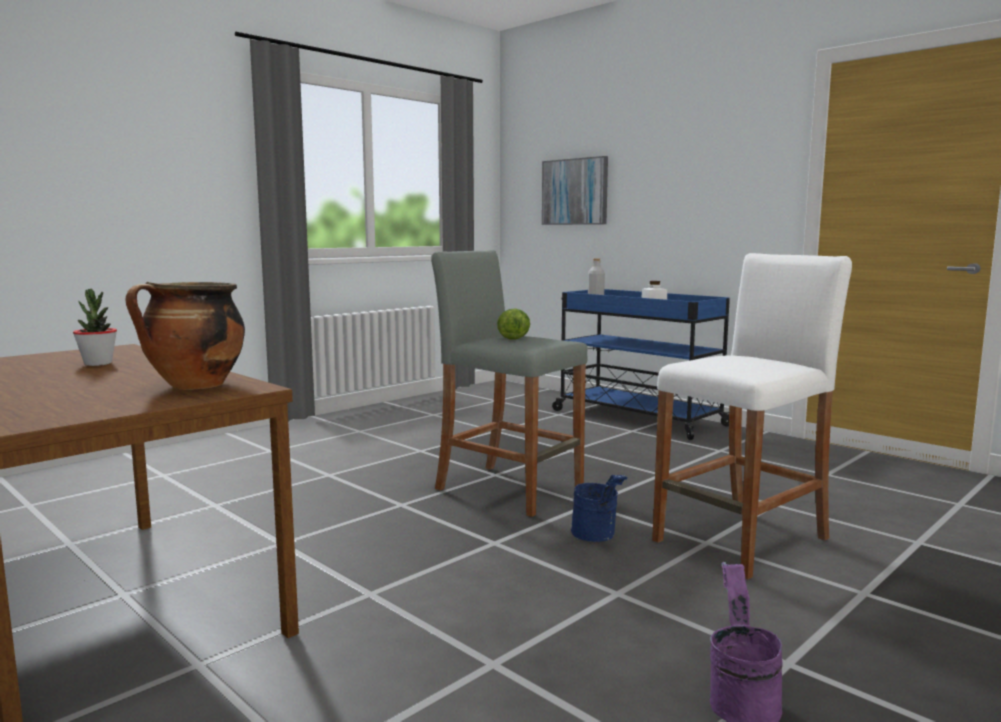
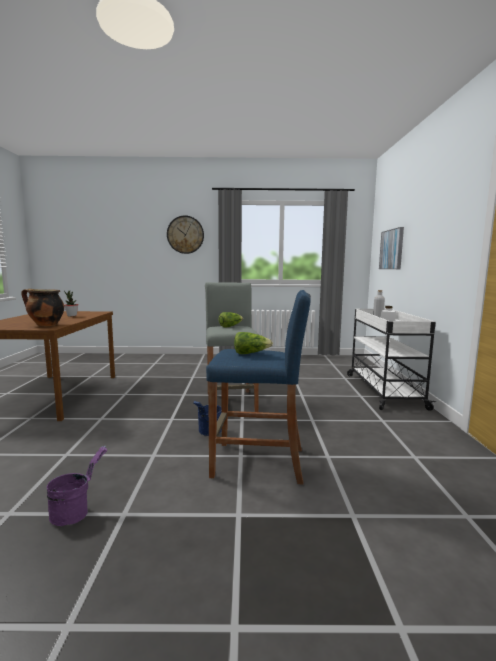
camera: 45 degrees right, 0 degrees up
blue cart [552,289,730,440] -> white cart [347,309,436,411]
white stool [652,253,852,580] -> blue stool [206,290,311,484]
none -> wall clock [167,215,204,254]
none -> lettuce [234,332,273,354]

